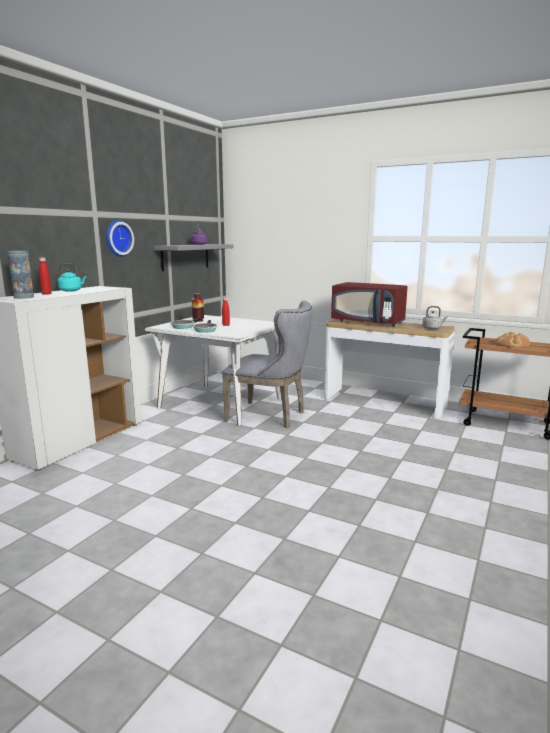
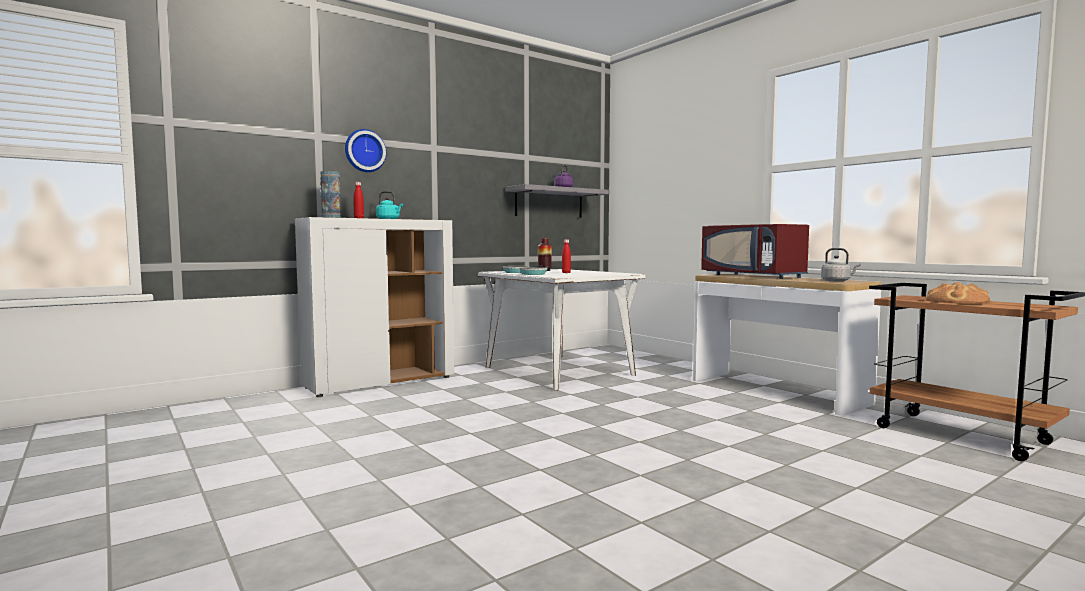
camera: 25 degrees right, 10 degrees down
wall clock [106,220,134,257] -> wall clock moved to [345,129,386,172]
grey chair [222,301,313,429] -> none

